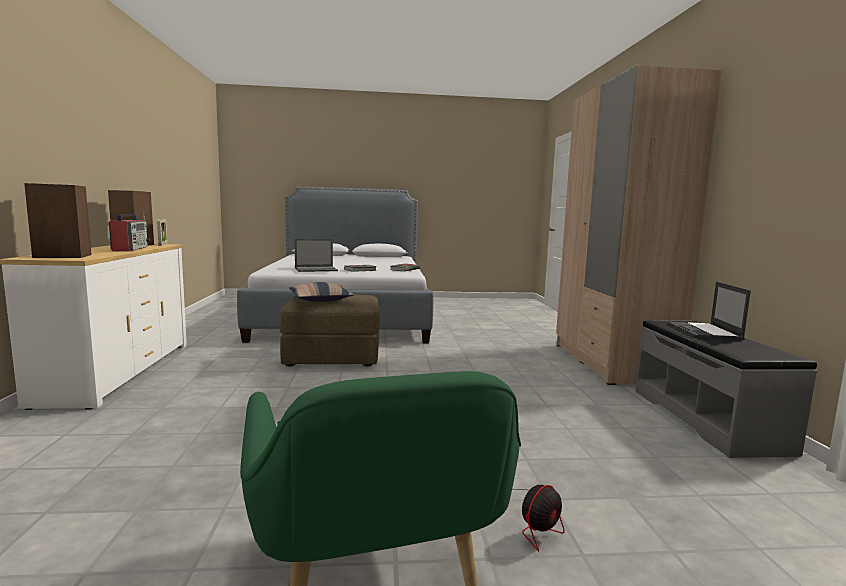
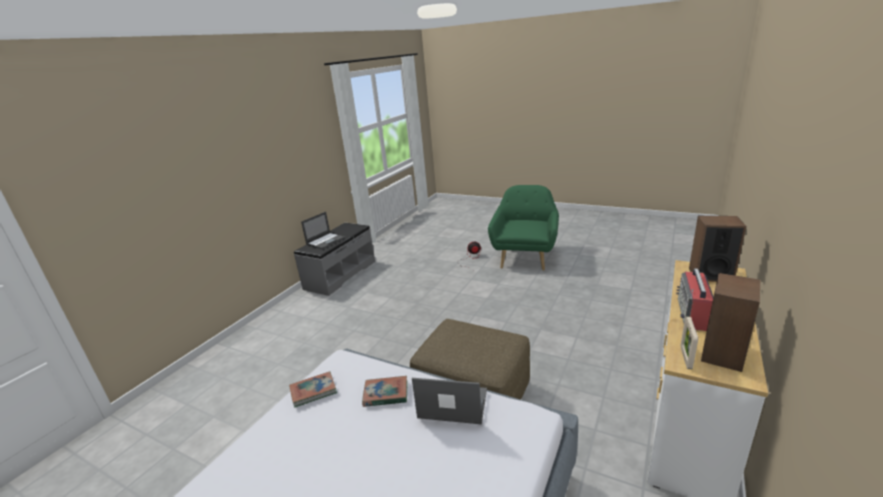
camera: 145 degrees left, 15 degrees up
pillow [289,282,354,302] -> none
beige wardrobe [556,64,722,385] -> none

